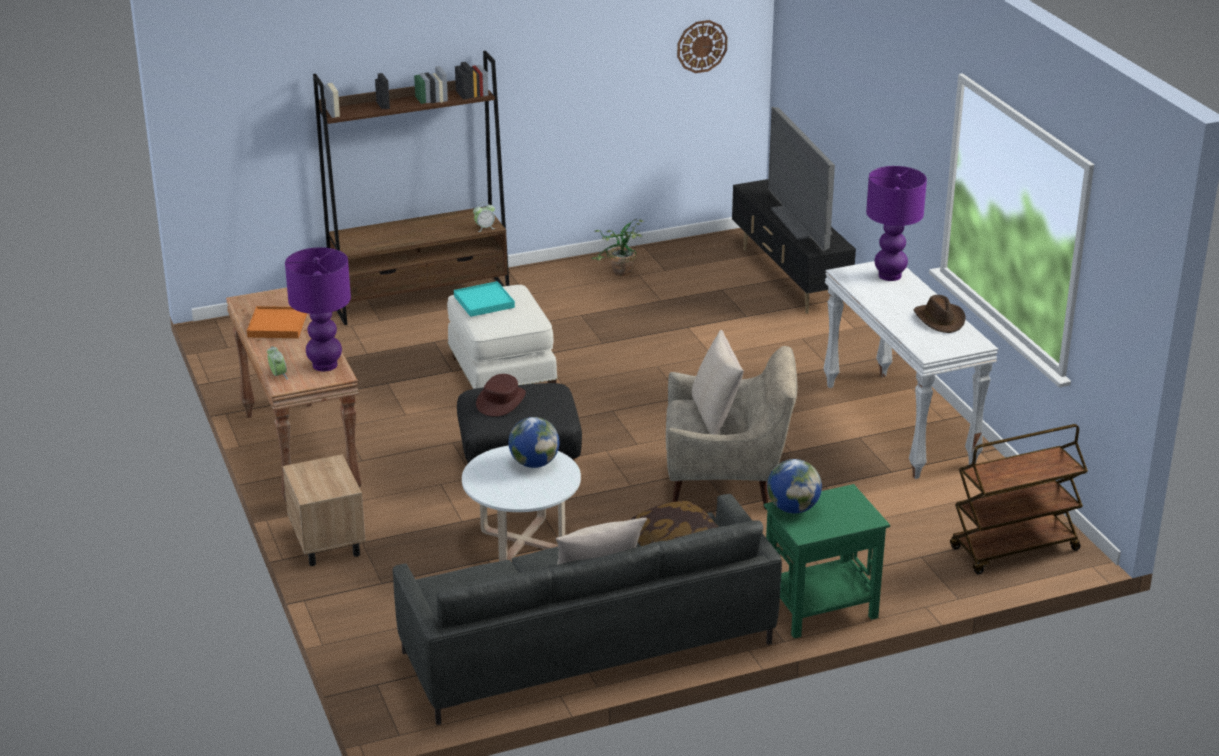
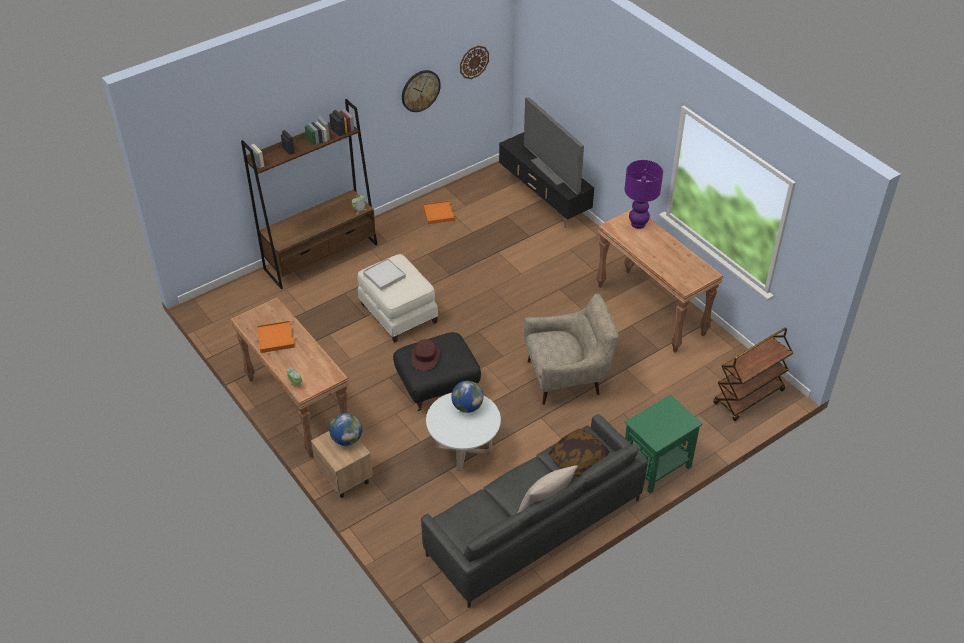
camera: 15 degrees left, 15 degrees up
purple table lamp [285,247,351,372] -> none
turquoise tray [454,281,515,317] -> white tray [363,258,406,290]
potted plant [592,219,644,276] -> orange tray [423,200,455,224]
beige pillow [692,330,744,435] -> none
globe [767,459,822,513] -> globe moved to [329,413,362,446]
white console table [823,261,998,479] -> brown console table [596,209,723,352]
brown hat [914,295,966,333] -> none
none -> wall clock [402,70,441,112]

